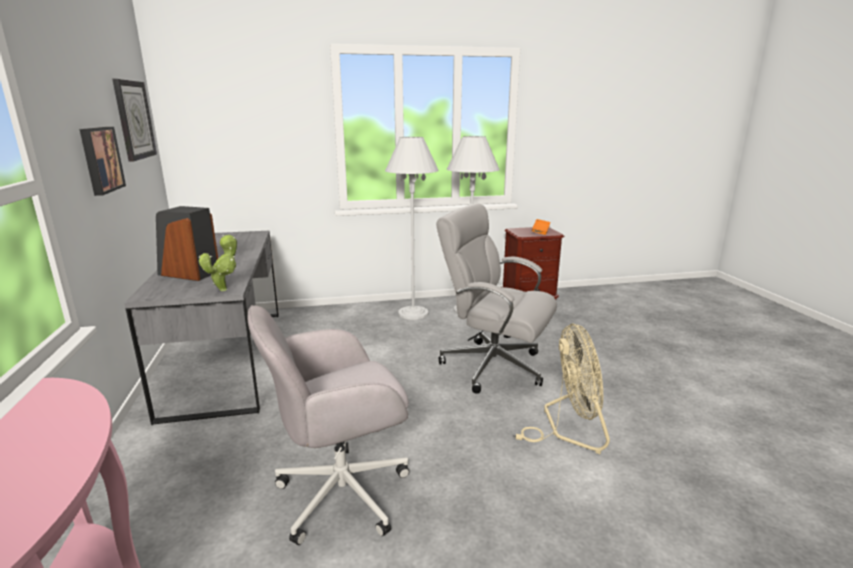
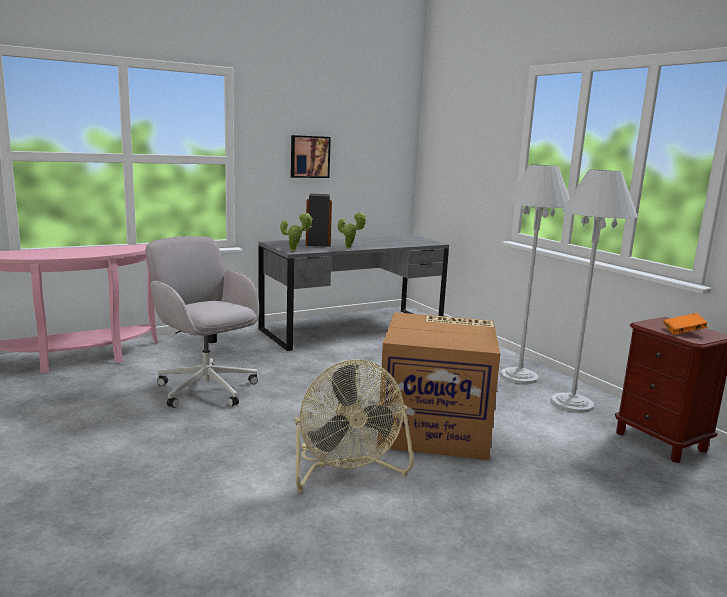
camera: 70 degrees right, 5 degrees down
wall clock [112,79,157,162] -> none
grey office chair [436,203,557,394] -> cardboard box [377,312,500,460]
none -> potted plant [338,211,367,249]

